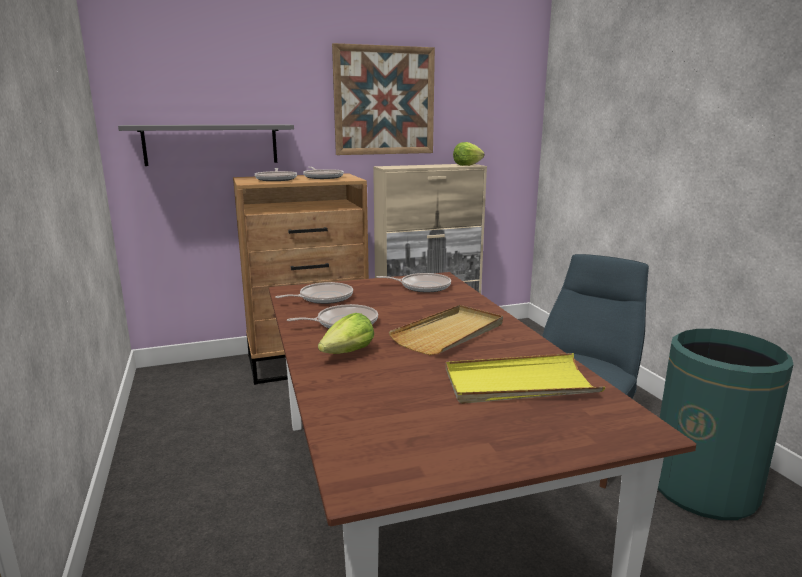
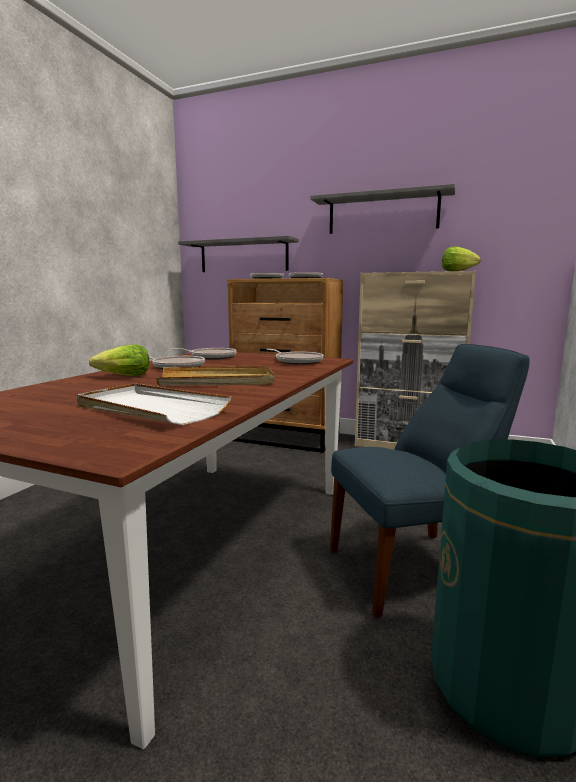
camera: 40 degrees right, 5 degrees down
picture [332,43,435,155] -> grey shelf [310,184,455,234]
yellow tray [445,353,605,404] -> white tray [77,383,232,425]

